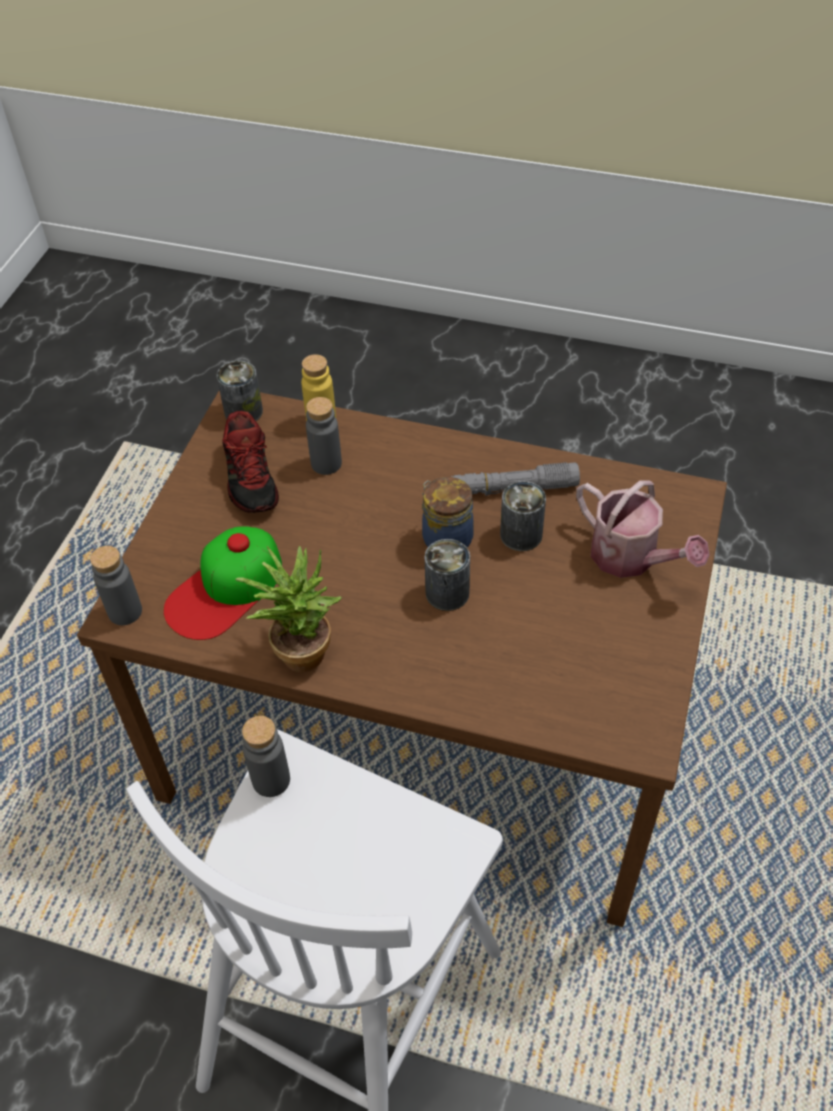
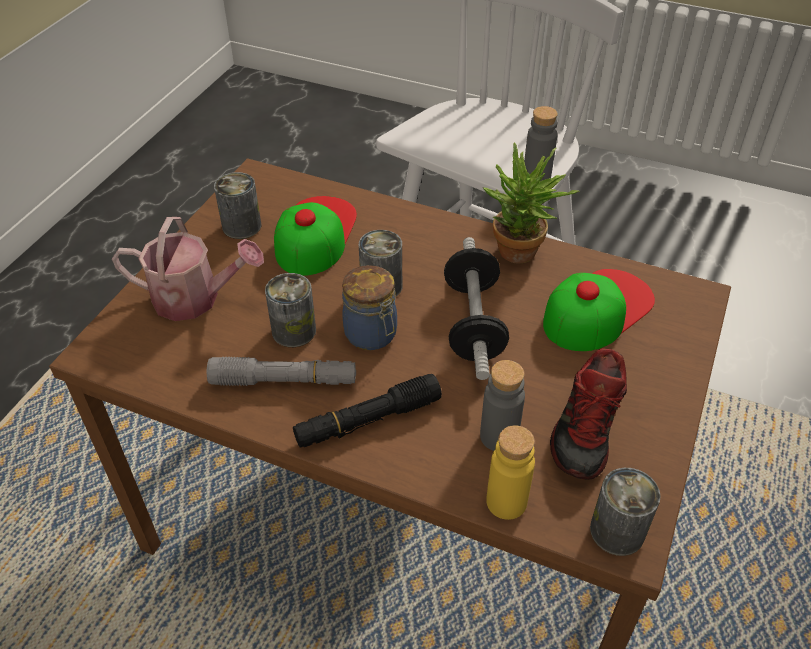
camera: 175 degrees left, 5 degrees down
grey bottle [90,546,142,625] -> none
shoe [222,411,279,513] -> shoe turned 150 degrees counterclockwise [550,348,627,480]
watering can [576,481,710,578] -> watering can turned 135 degrees clockwise [112,217,264,321]
none -> can [214,172,262,239]
none -> cap [274,196,357,276]
none -> black flashlight [293,374,442,448]
none -> dumbbell [444,237,509,380]

